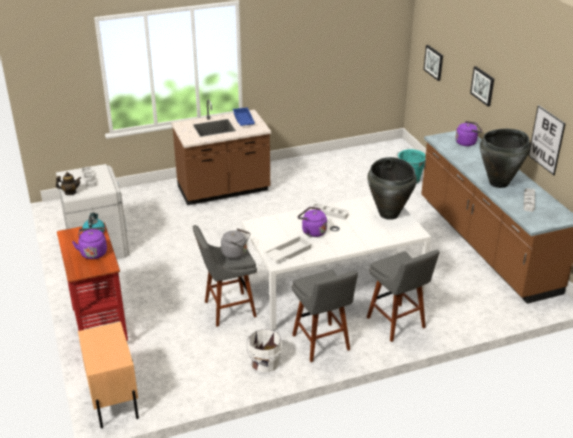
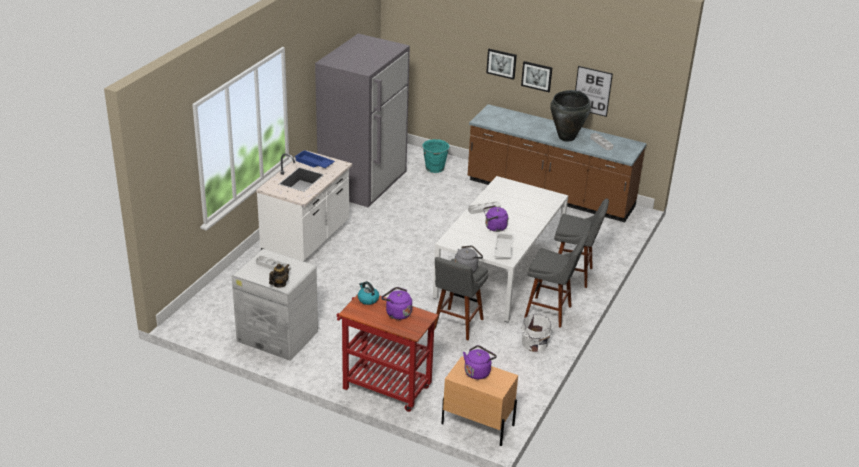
camera: 45 degrees left, 0 degrees up
brown counter [171,99,271,205] -> white counter [256,150,352,261]
black vase [367,157,417,220] -> none
picture [424,45,443,81] -> picture moved to [521,61,552,92]
purple kettle [455,121,482,146] -> purple kettle moved to [463,345,497,379]
none -> grey fridge [315,34,410,207]

